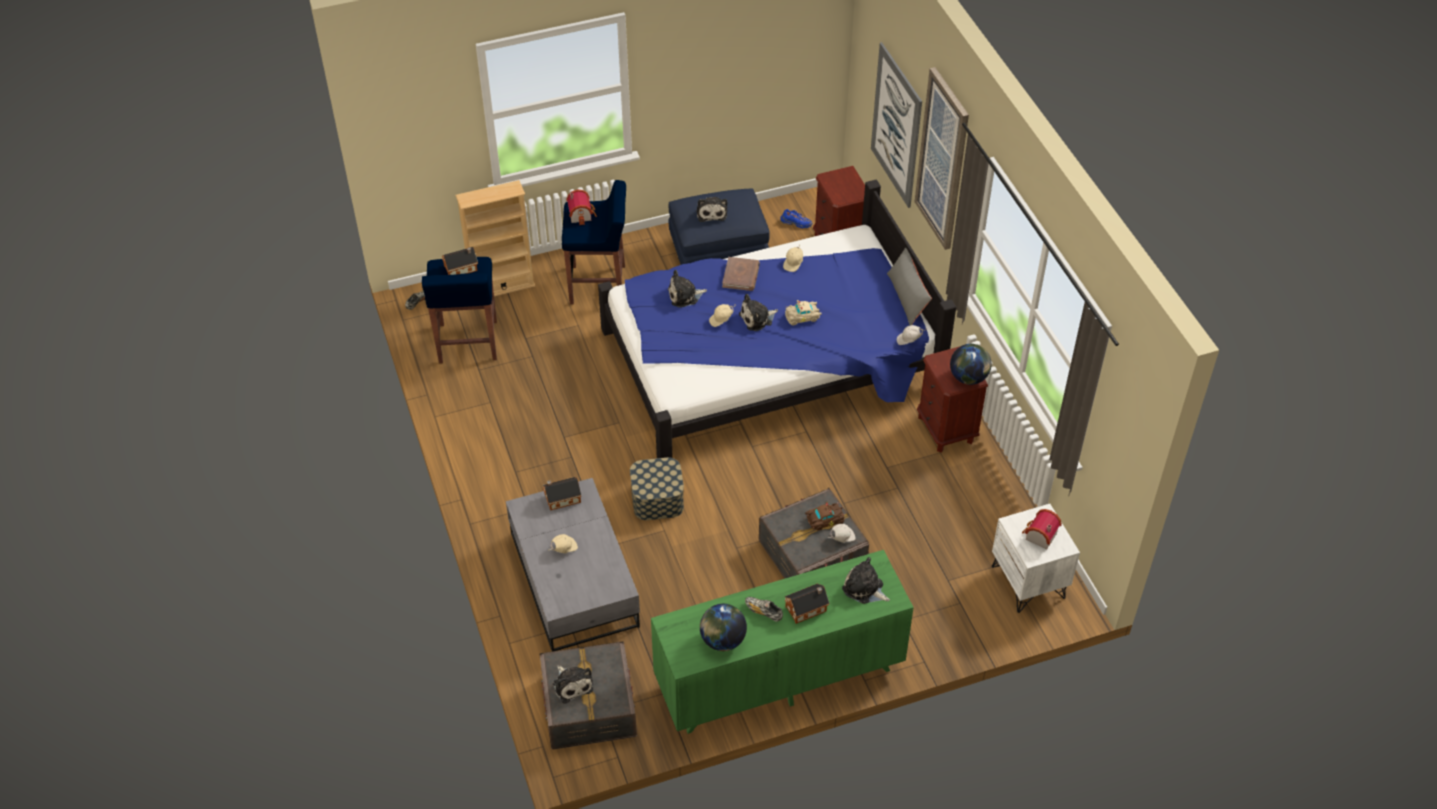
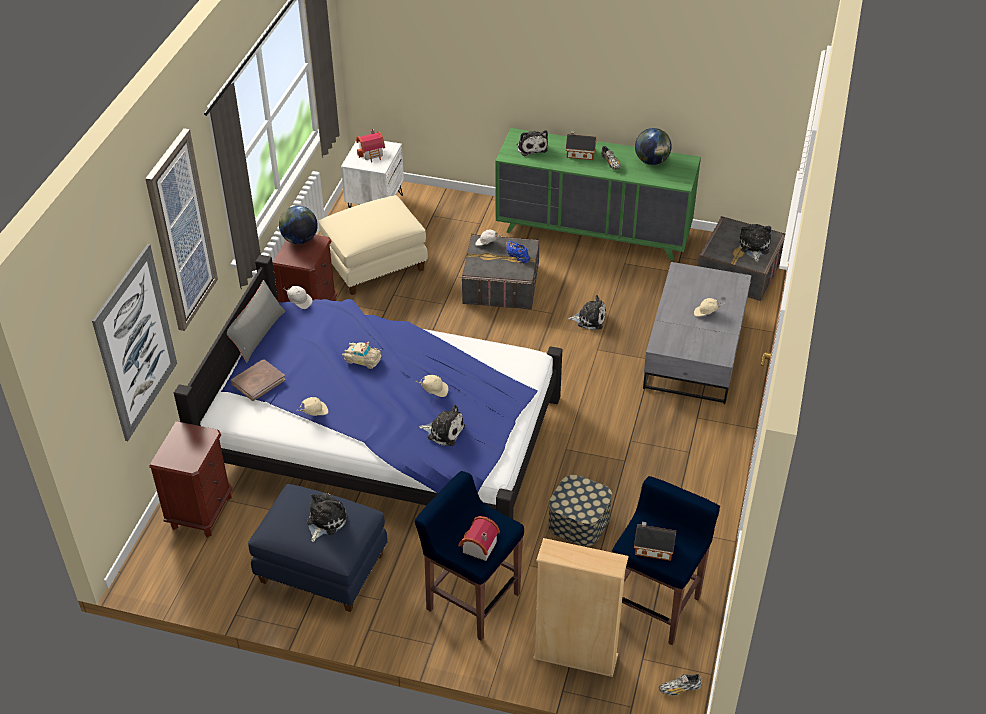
camera: 145 degrees left, 5 degrees down
toy house [542,477,581,510] -> none
storage box [630,457,684,520] -> storage box moved to [548,475,612,546]
brown book [722,257,760,291] -> brown book moved to [231,359,286,401]
plush toy [739,294,778,331] -> plush toy moved to [567,295,606,330]
blue shoe [780,209,813,228] -> blue shoe moved to [506,241,530,263]
brown toy car [805,502,845,531] -> none
none -> beige ottoman [318,195,428,295]

